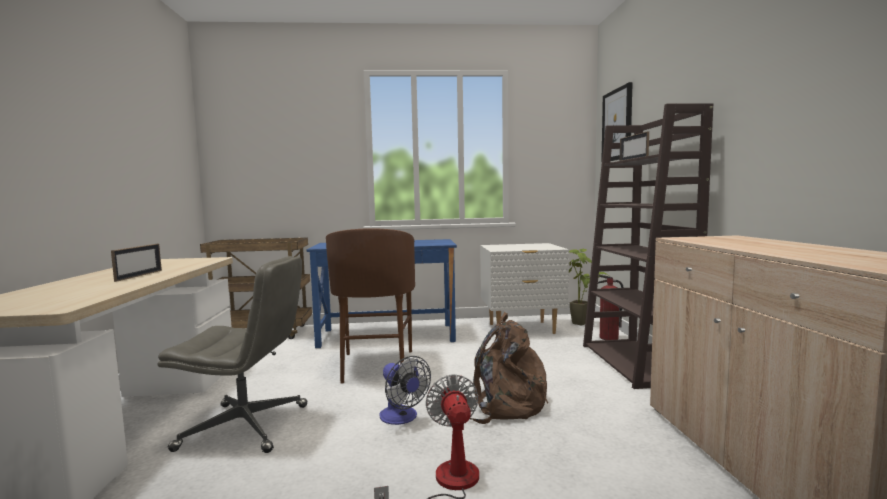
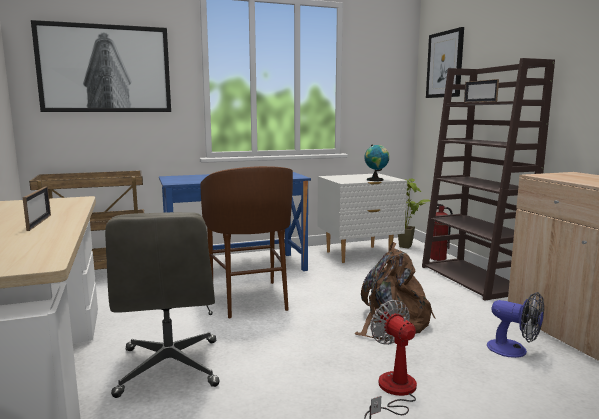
camera: 15 degrees left, 5 degrees up
grey office chair [158,256,307,453] -> grey office chair turned 90 degrees clockwise [105,212,220,398]
fan [379,356,431,425] -> fan moved to [487,292,544,358]
none -> picture [31,20,171,112]
none -> globe [364,145,389,181]

